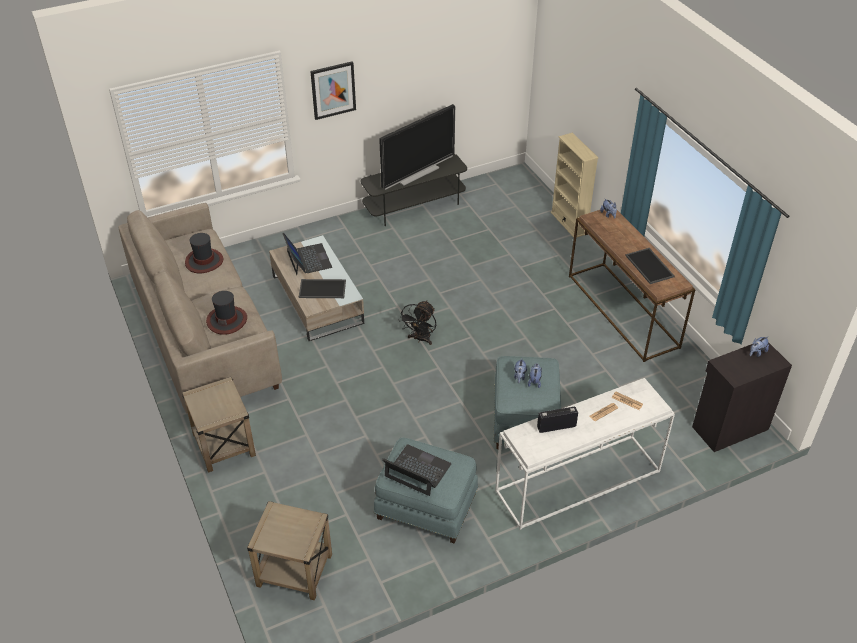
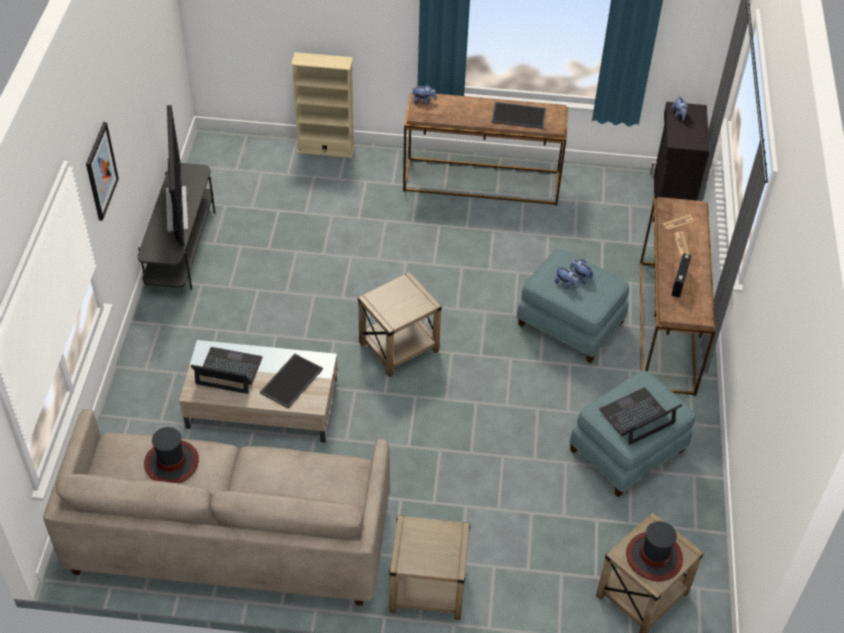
camera: 60 degrees left, 5 degrees up
hat [206,291,247,335] -> hat moved to [626,521,683,582]
black fan [399,300,436,345] -> beige side table [358,272,442,377]
white console table [495,378,675,530] -> brown console table [640,197,715,396]

